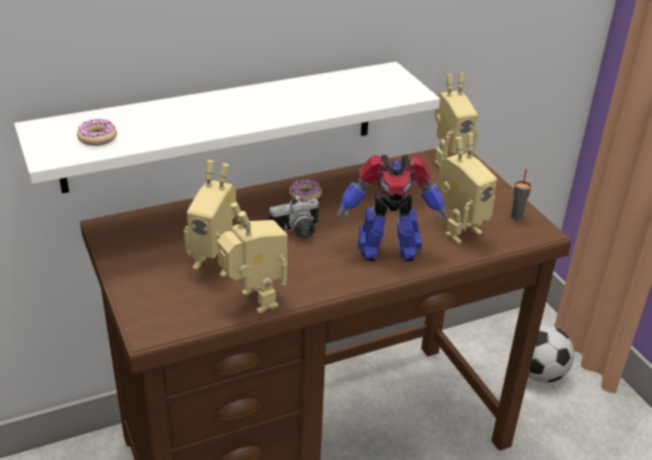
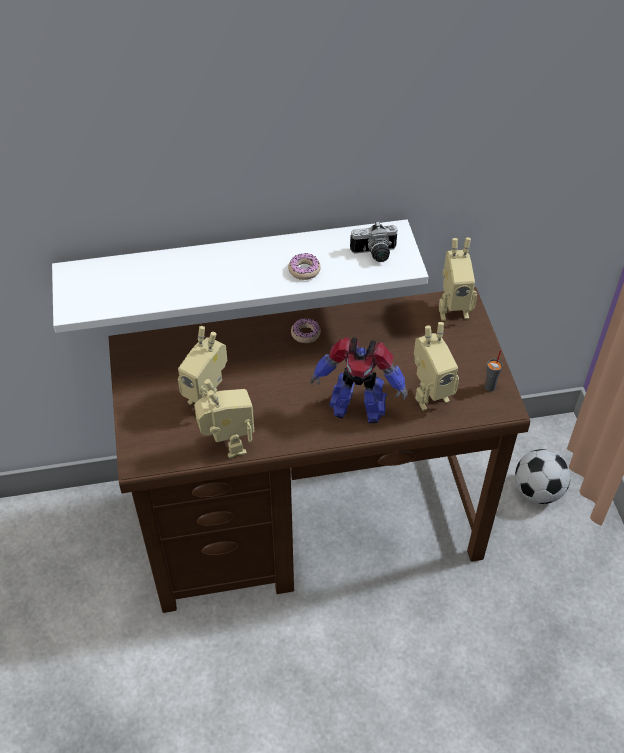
camera: 15 degrees right, 15 degrees up
donut [77,119,117,146] -> donut moved to [288,253,321,280]
camera [269,195,319,238] -> camera moved to [350,221,398,262]

